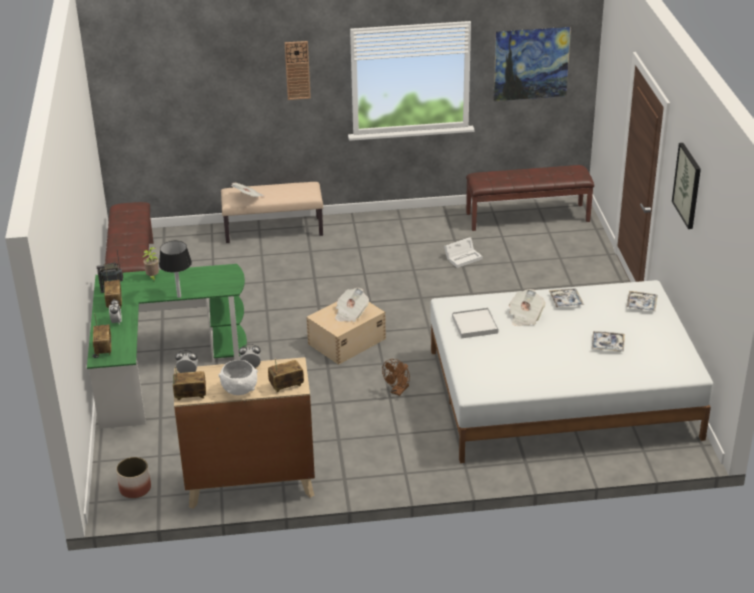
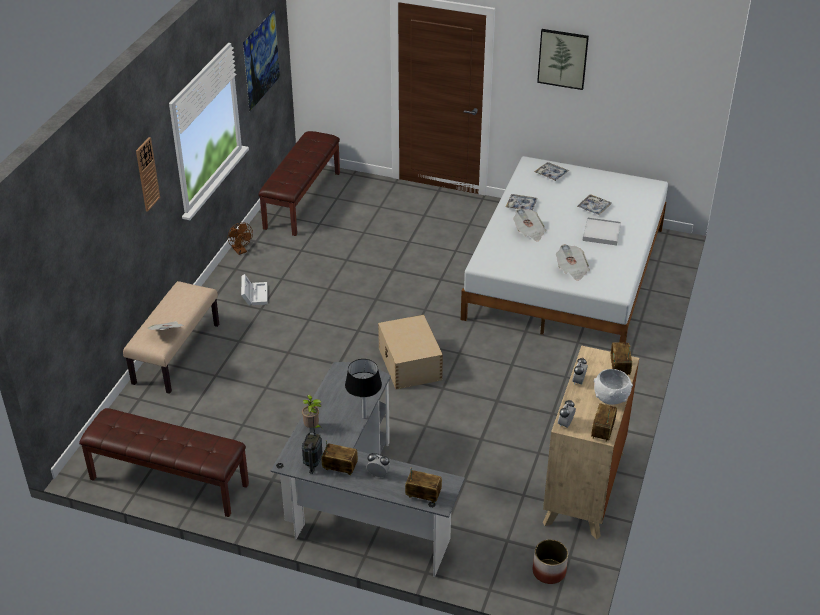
camera: 65 degrees left, 5 degrees up
green desk [87,264,247,429] -> grey desk [271,362,465,577]
newspaper [335,288,369,322] -> newspaper moved to [556,244,590,281]
brown fan [382,359,410,396] -> brown fan moved to [228,222,253,255]
white storage box [444,237,482,268] -> white storage box moved to [241,274,267,305]
white tray [452,308,498,338] -> white tray moved to [582,217,621,246]

